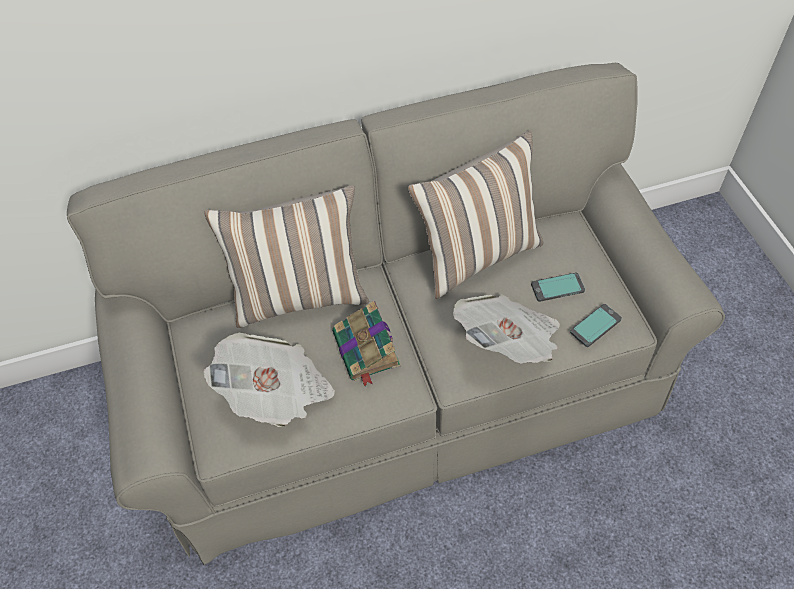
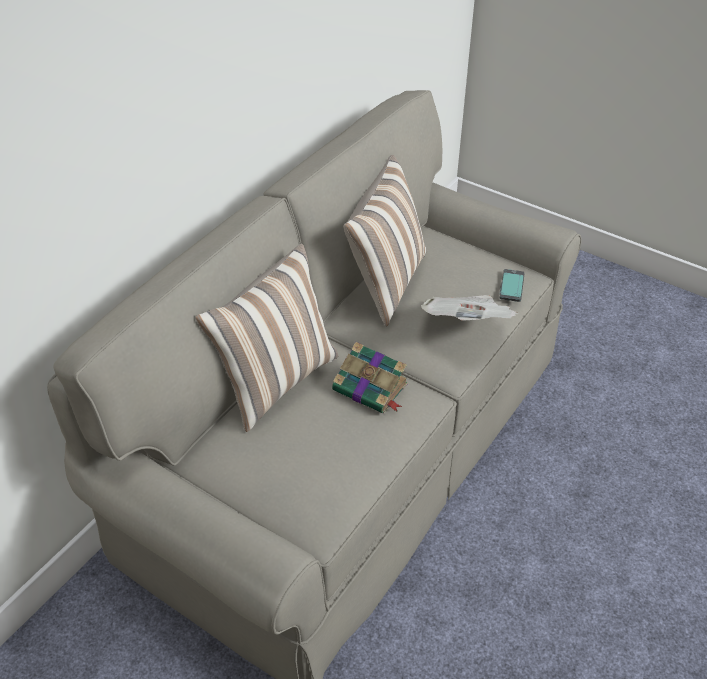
camera: 40 degrees left, 10 degrees down
newspaper [203,333,335,427] -> none
phone [531,273,585,302] -> none

